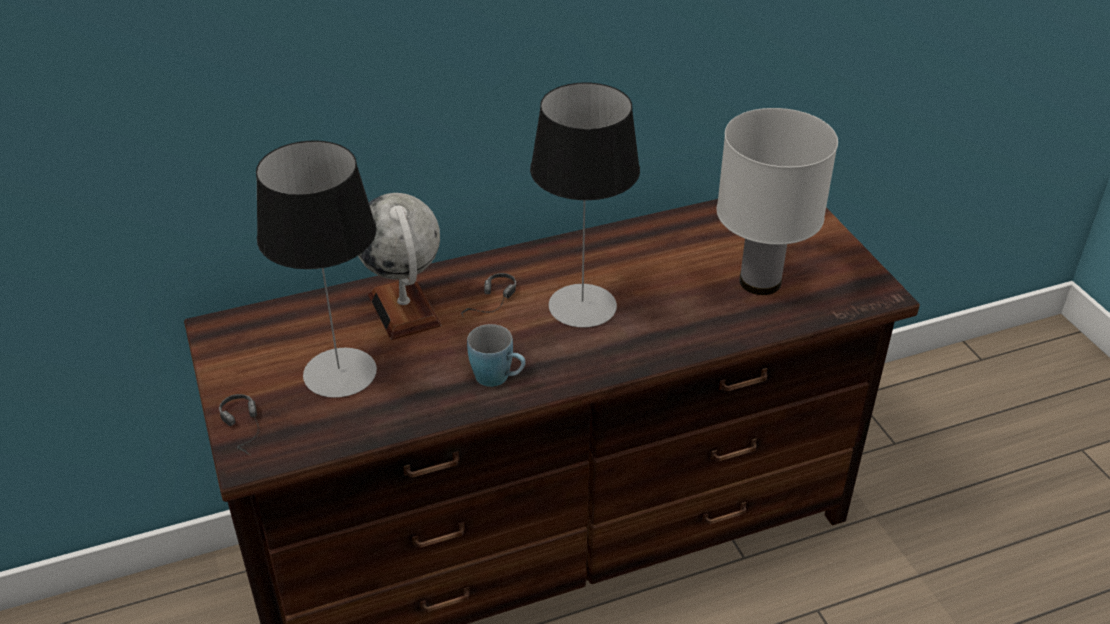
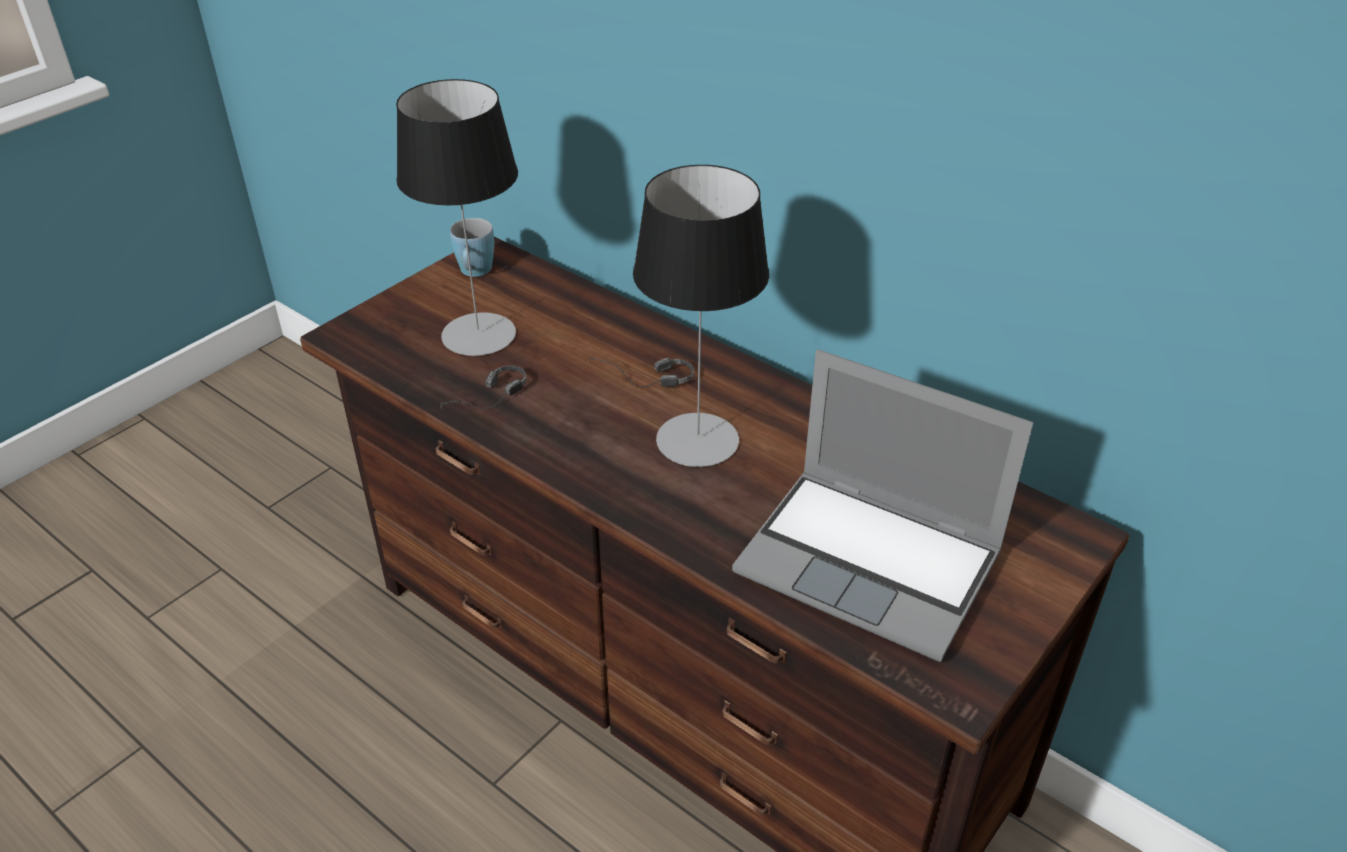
camera: 60 degrees right, 0 degrees up
headphones [219,394,260,455] -> headphones moved to [440,366,526,409]
globe [358,193,441,340] -> none
blue mug [467,324,526,387] -> blue mug moved to [450,218,494,277]
white table lamp [717,108,838,295] -> laptop [732,349,1033,662]

